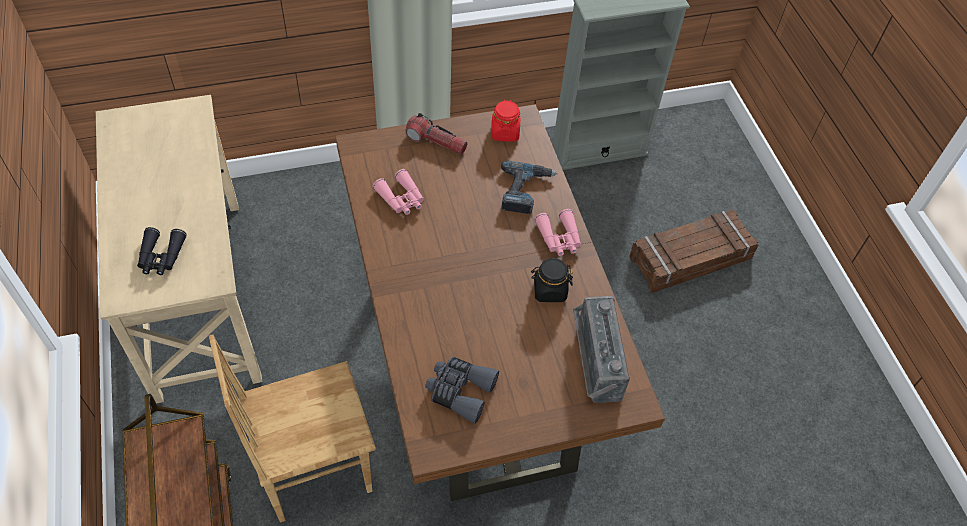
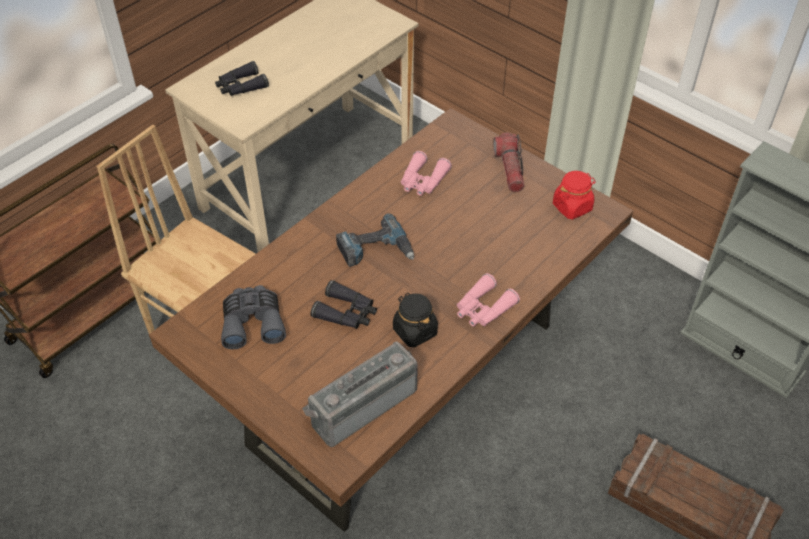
camera: 60 degrees right, 5 degrees down
power drill [501,160,558,214] -> power drill moved to [336,213,414,267]
none -> black binoculars [311,280,377,329]

